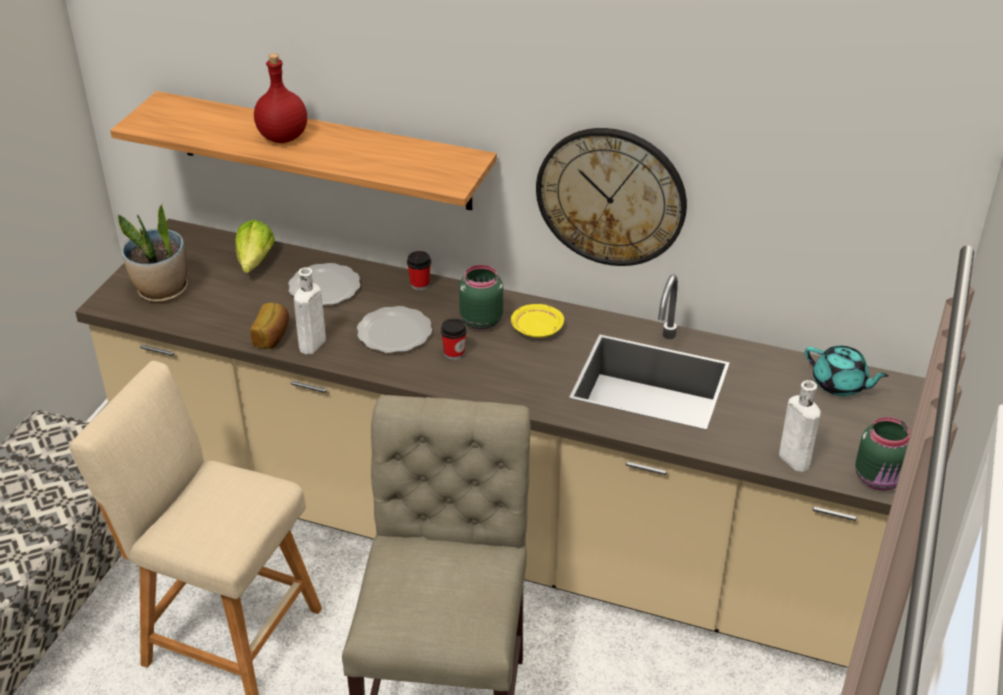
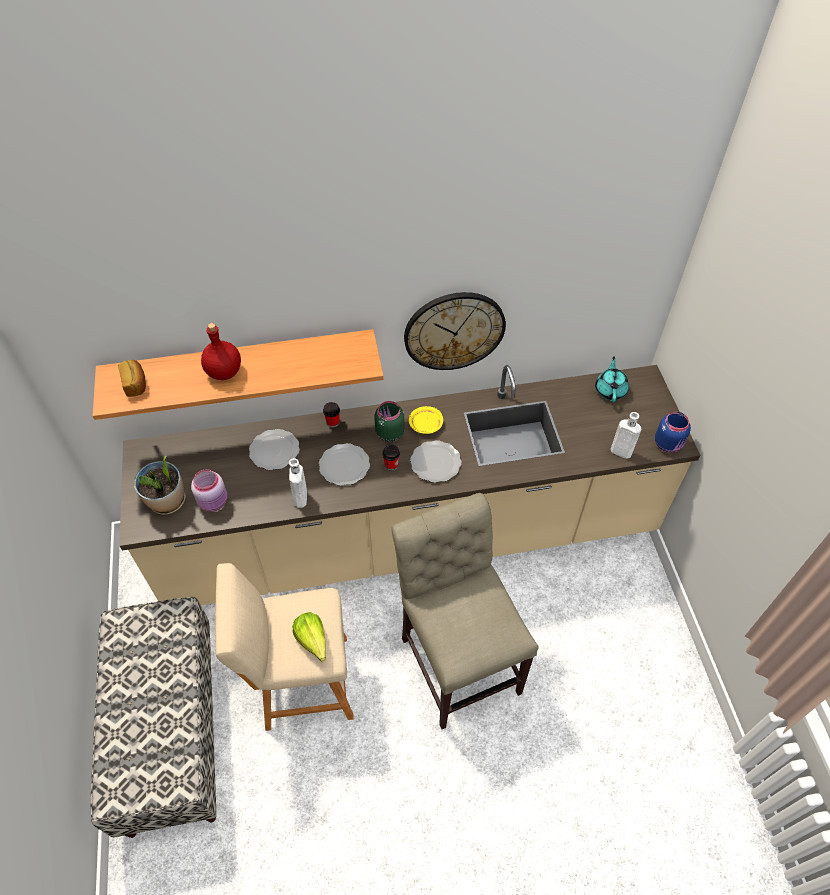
camera: 30 degrees left, 15 degrees up
lettuce [235,220,275,273] -> lettuce moved to [292,612,326,661]
bread [250,303,289,349] -> bread moved to [118,360,146,397]
turquoise teapot [805,346,889,396] -> turquoise teapot turned 90 degrees counterclockwise [595,356,629,402]
green jar [855,417,910,491] -> blue jar [655,412,691,453]
none -> pink jar [191,469,227,512]
none -> plate [410,440,462,483]

